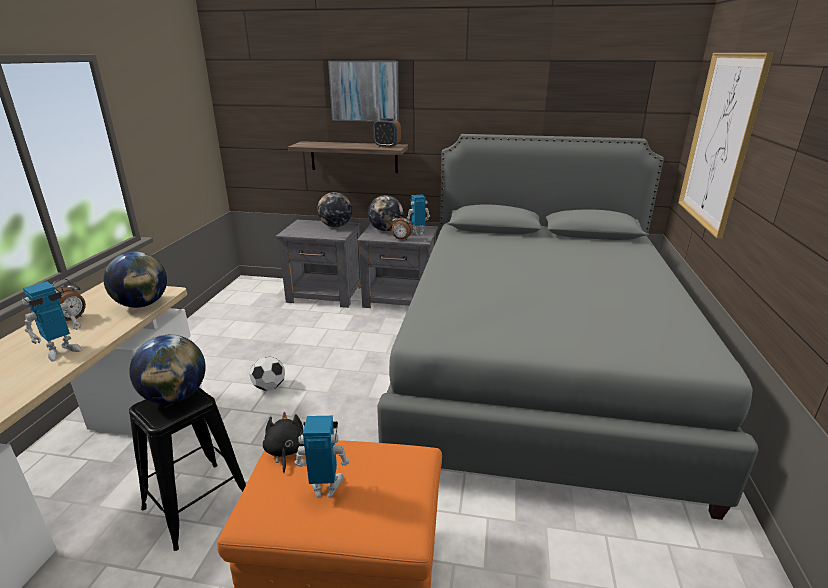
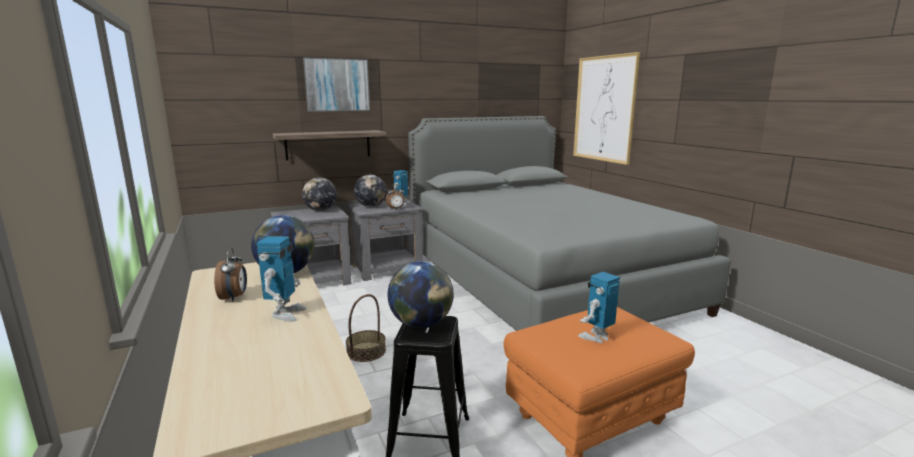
camera: 35 degrees left, 10 degrees down
football [250,356,285,391] -> basket [346,294,386,362]
black plush toy [263,412,304,473] -> none
alarm clock [373,118,401,148] -> none

